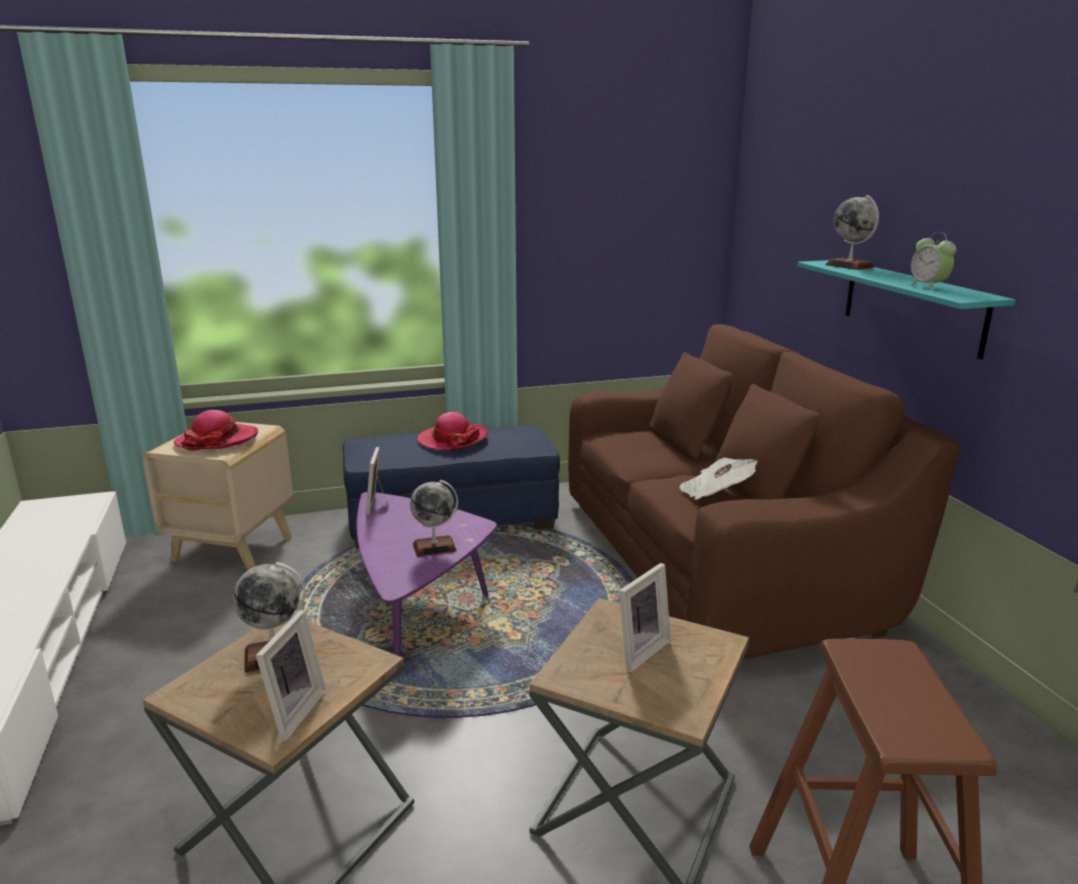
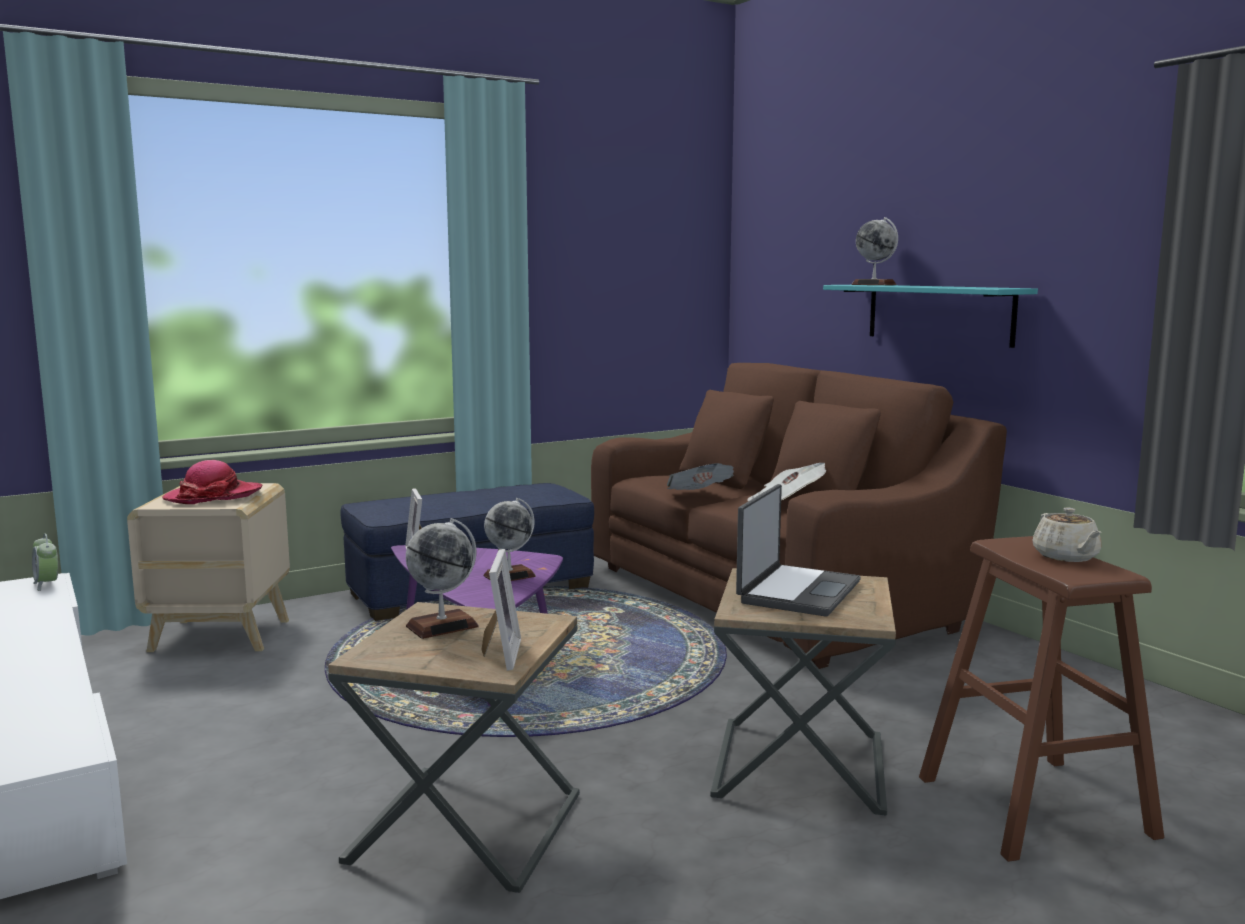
camera: 15 degrees left, 10 degrees down
hat [417,412,488,450] -> none
picture frame [619,563,671,672] -> laptop [736,484,861,616]
alarm clock [907,232,957,291] -> alarm clock moved to [32,534,58,591]
none -> newspaper [667,463,734,490]
none -> beige teapot [1032,508,1101,562]

